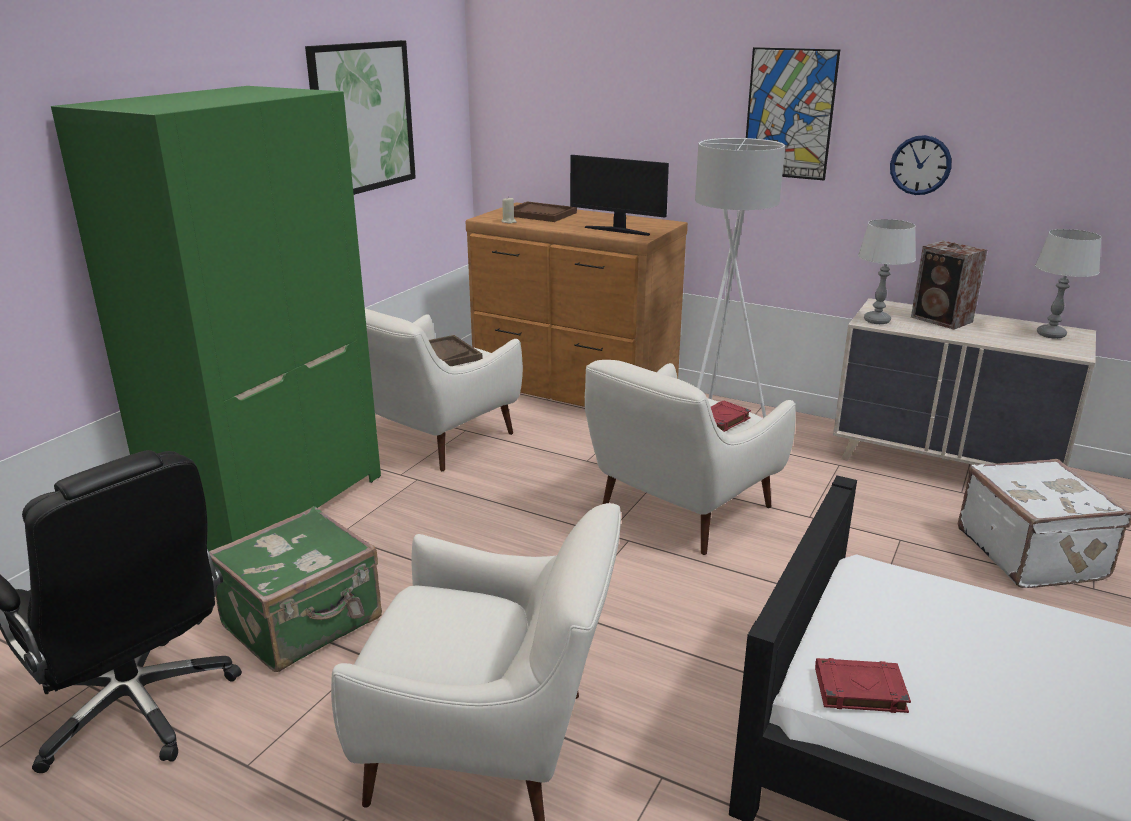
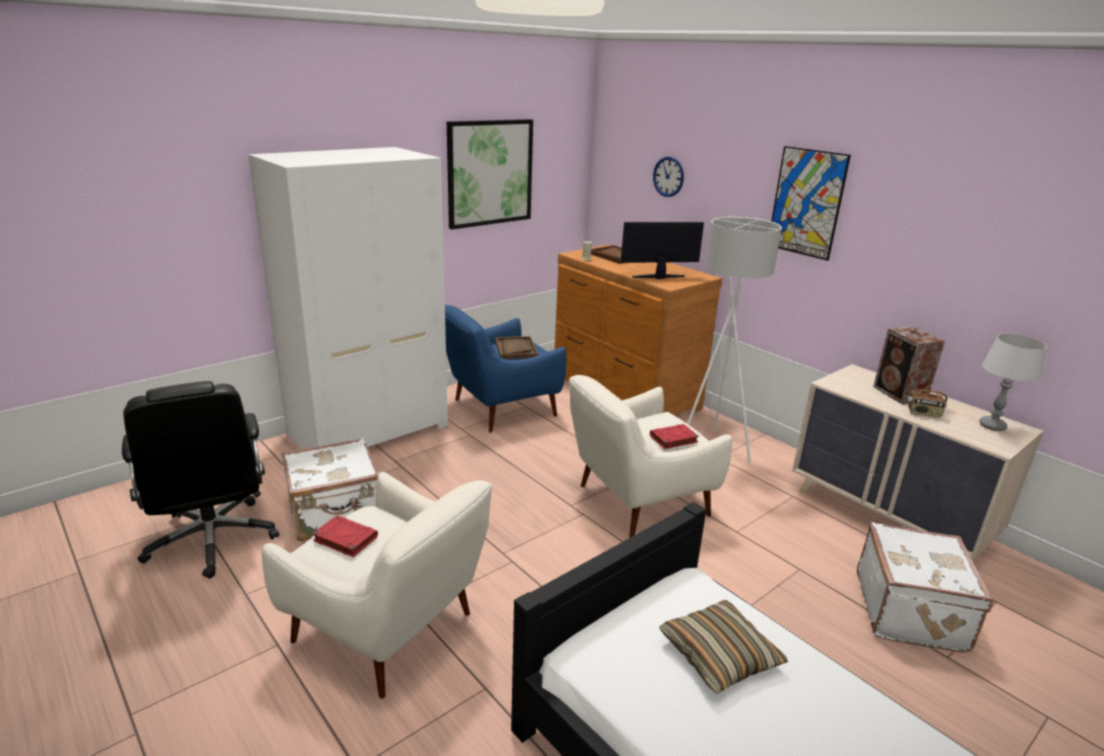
camera: 20 degrees right, 0 degrees up
green wardrobe [51,86,381,551] -> white wardrobe [248,147,448,450]
green suitcase [209,506,382,672] -> white suitcase [281,438,379,541]
white armchair [365,308,523,471] -> blue armchair [445,305,566,433]
monitor [570,155,669,236] -> monitor turned 120 degrees clockwise [621,222,704,279]
red book [815,658,911,713] -> red book moved to [312,515,378,557]
grey table lamp [858,219,916,324] -> none
wall clock [890,135,952,195] -> wall clock moved to [653,157,684,197]
none -> pillow [659,600,788,694]
none -> radio [908,381,947,418]

